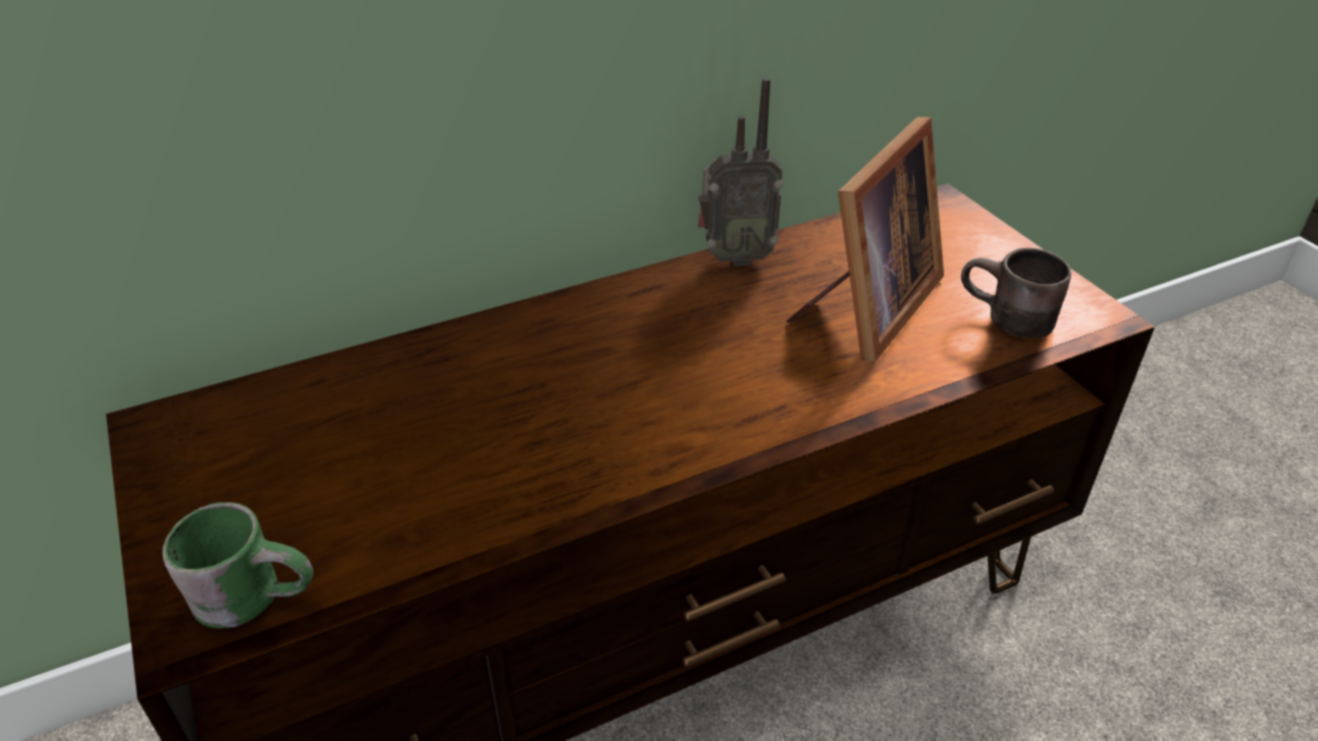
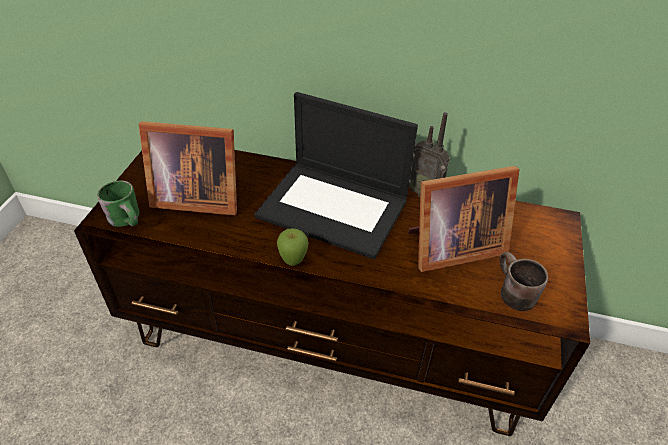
camera: 40 degrees right, 5 degrees up
none -> picture frame [139,121,237,216]
none -> laptop [255,92,418,259]
none -> apple [277,228,308,266]

